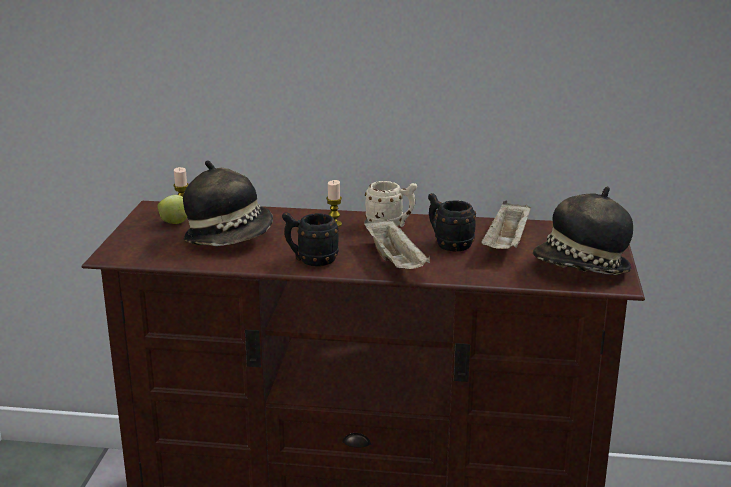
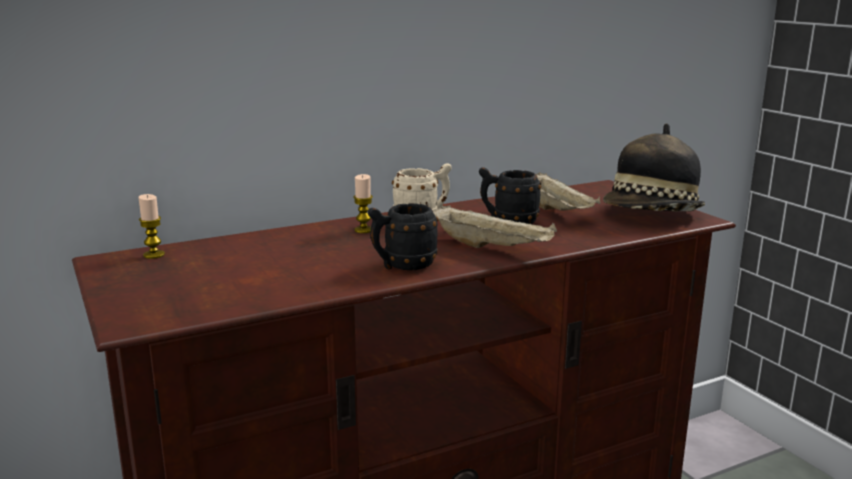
camera: 35 degrees left, 5 degrees down
apple [158,195,187,224] -> none
hat [183,160,273,246] -> none

